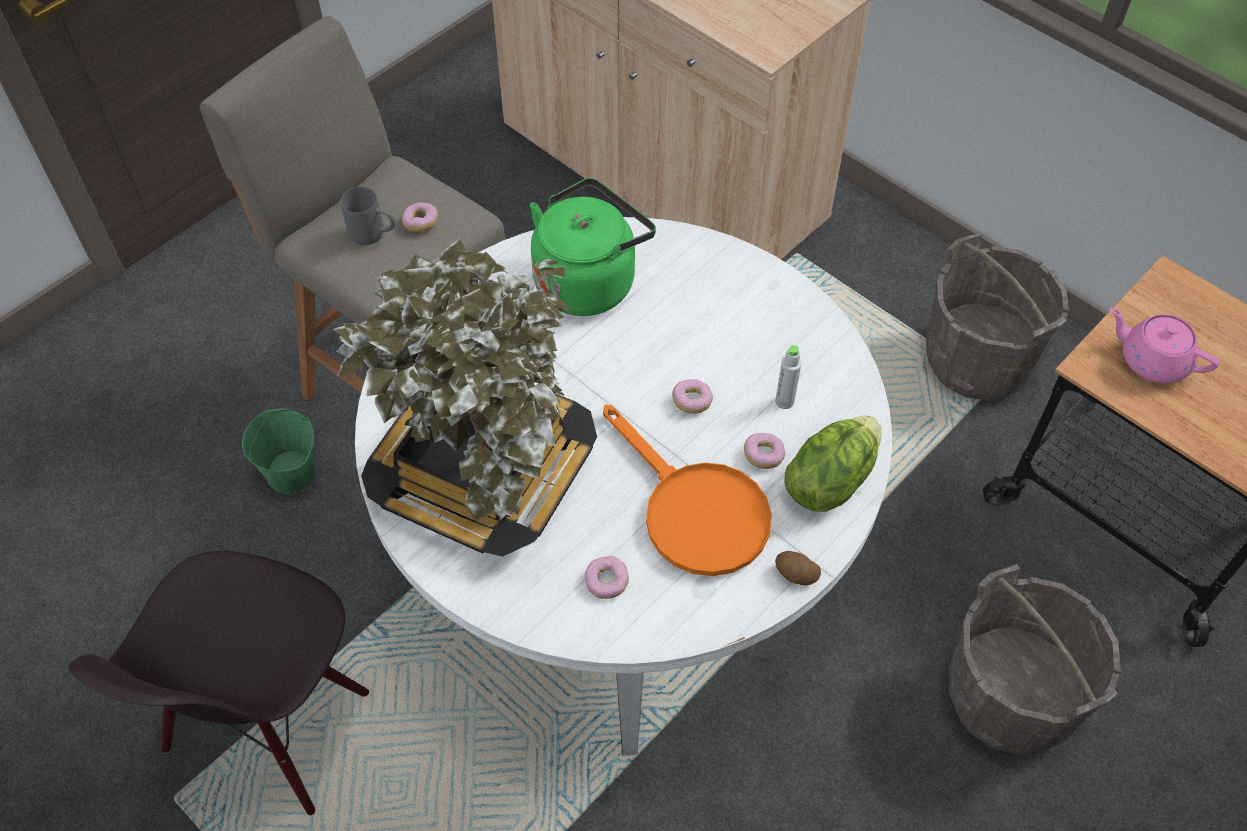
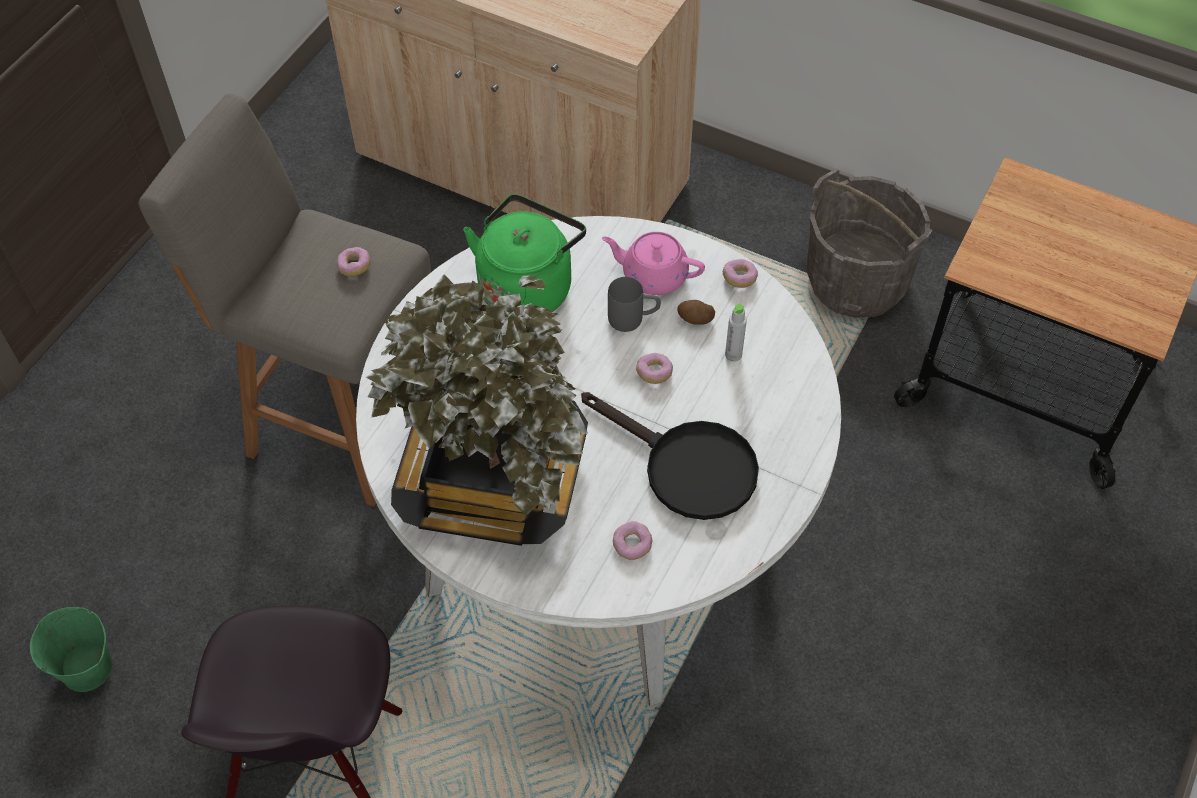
camera: 15 degrees left, 0 degrees up
green bucket [242,408,316,494] -> green bucket moved to [30,607,112,692]
grey mug [341,187,395,245] -> grey mug moved to [608,277,661,332]
orange frying pan [603,405,772,576] -> black frying pan [581,392,759,520]
donut [744,433,785,469] -> donut moved to [723,259,758,288]
potato [775,551,821,585] -> potato moved to [678,300,715,325]
lettuce [784,416,881,512] -> none
grey bucket [949,564,1121,754] -> none
pink teapot [1109,308,1219,383] -> pink teapot moved to [602,232,705,295]

